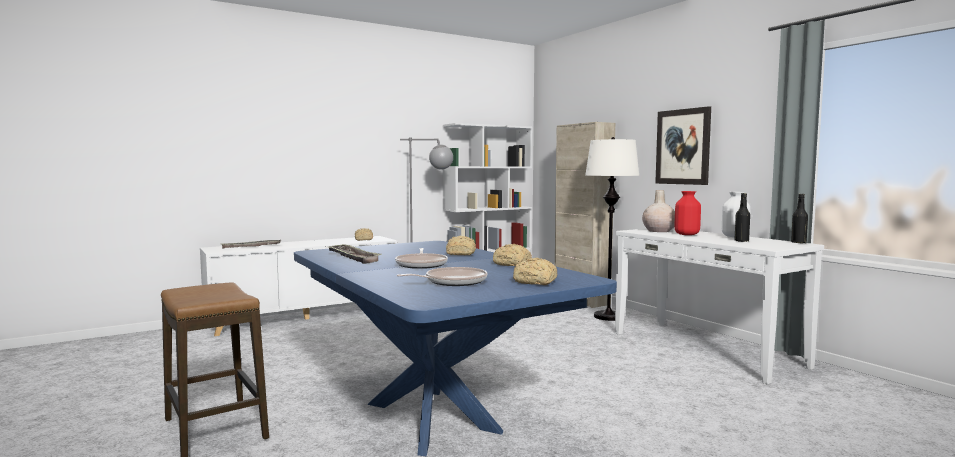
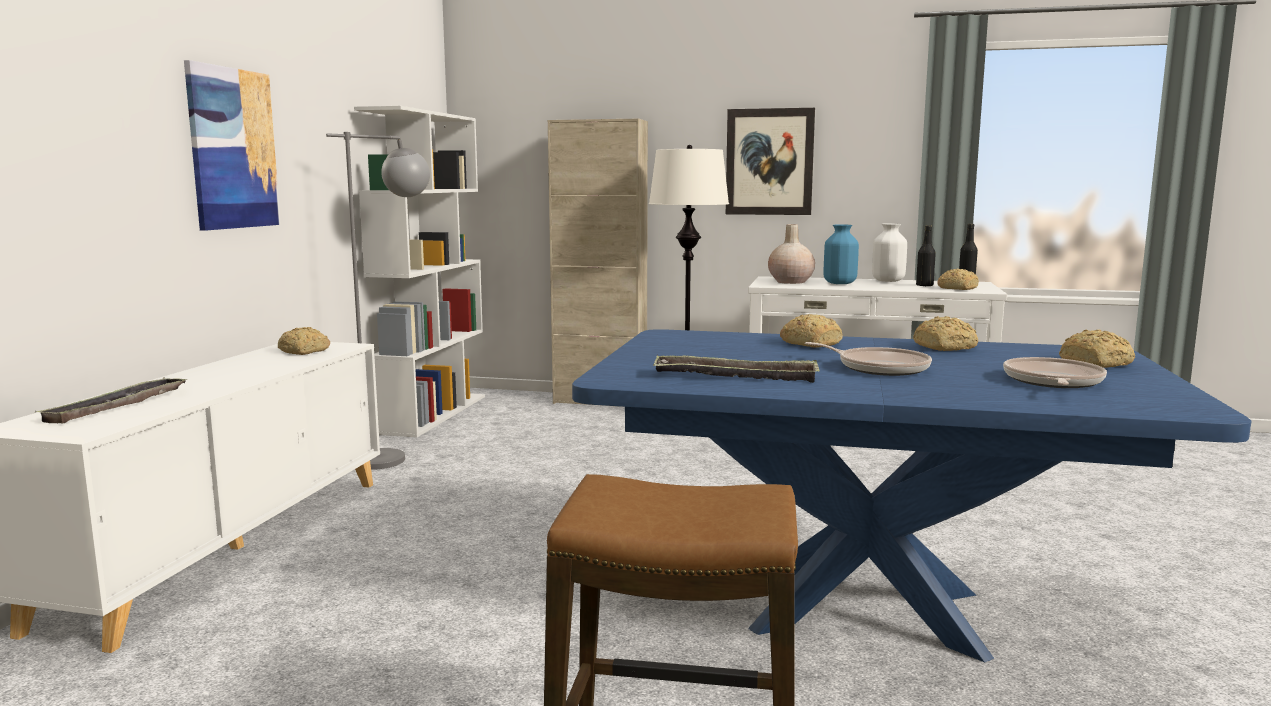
camera: 45 degrees left, 5 degrees up
red vase [675,191,701,235] -> blue vase [824,224,859,284]
none -> picture [184,60,281,231]
none -> bread [937,269,979,290]

